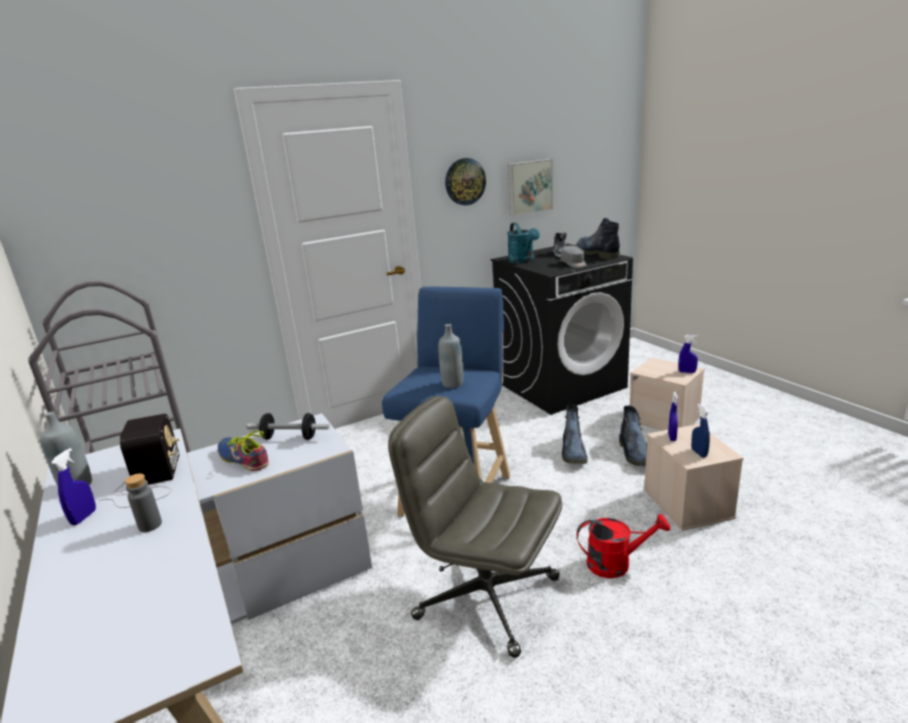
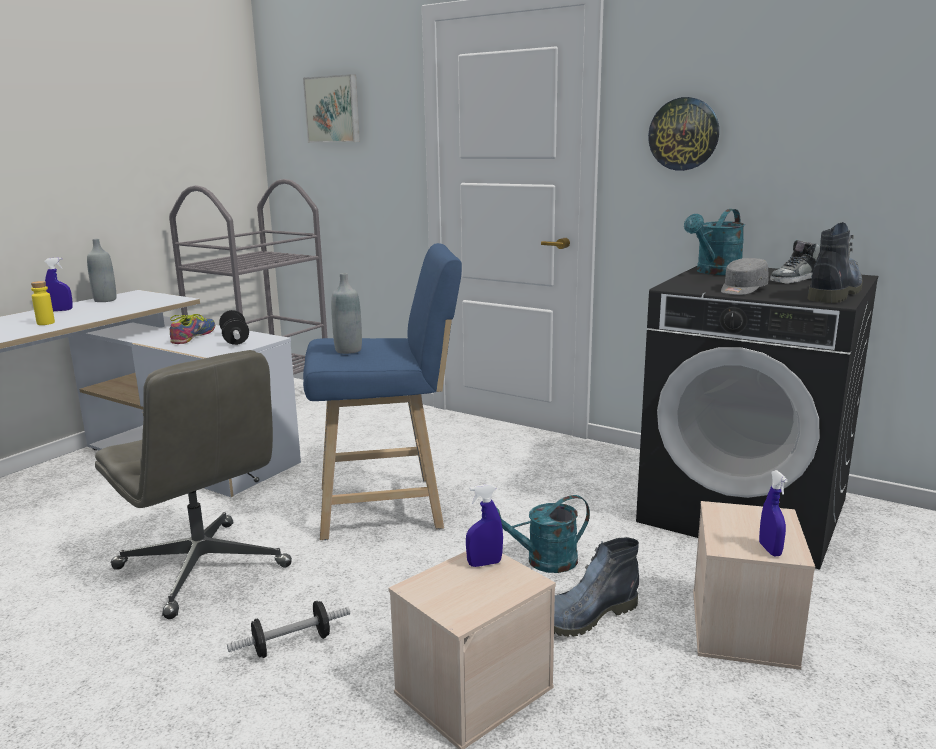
camera: 60 degrees right, 5 degrees down
radio [99,414,180,508] -> none
grey bottle [125,473,162,532] -> yellow bottle [31,281,55,325]
grey office chair [388,396,562,658] -> grey office chair turned 135 degrees clockwise [95,350,292,619]
picture [508,159,553,216] -> picture moved to [303,74,360,143]
boot [562,404,588,464] -> turquoise watering can [496,495,590,573]
red watering can [577,514,670,578] -> dumbbell [227,601,350,658]
blue spray bottle [691,404,710,458] -> none

